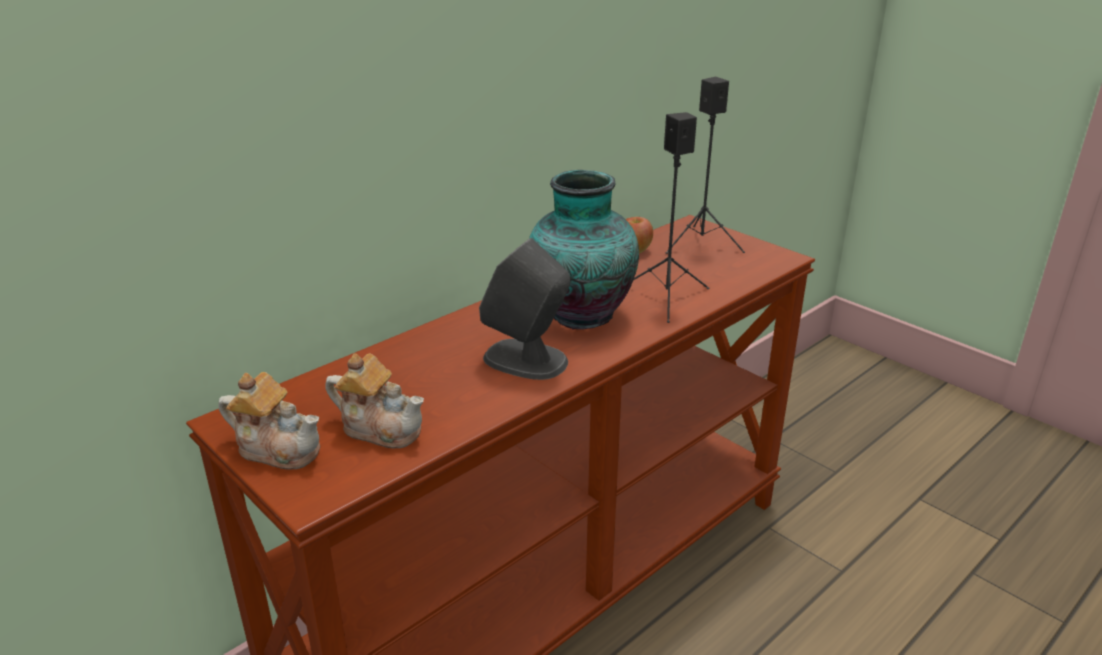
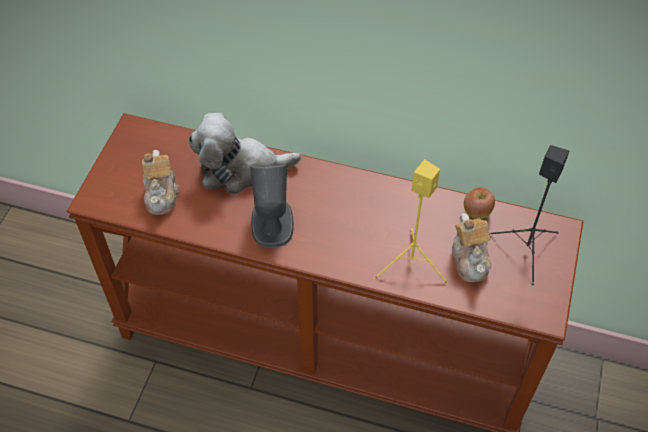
camera: 60 degrees right, 25 degrees up
teapot [218,372,320,470] -> teapot moved to [452,213,491,282]
vase [529,170,639,330] -> none
black speaker [634,112,709,323] -> yellow speaker [374,159,448,284]
none -> plush toy [188,113,301,194]

